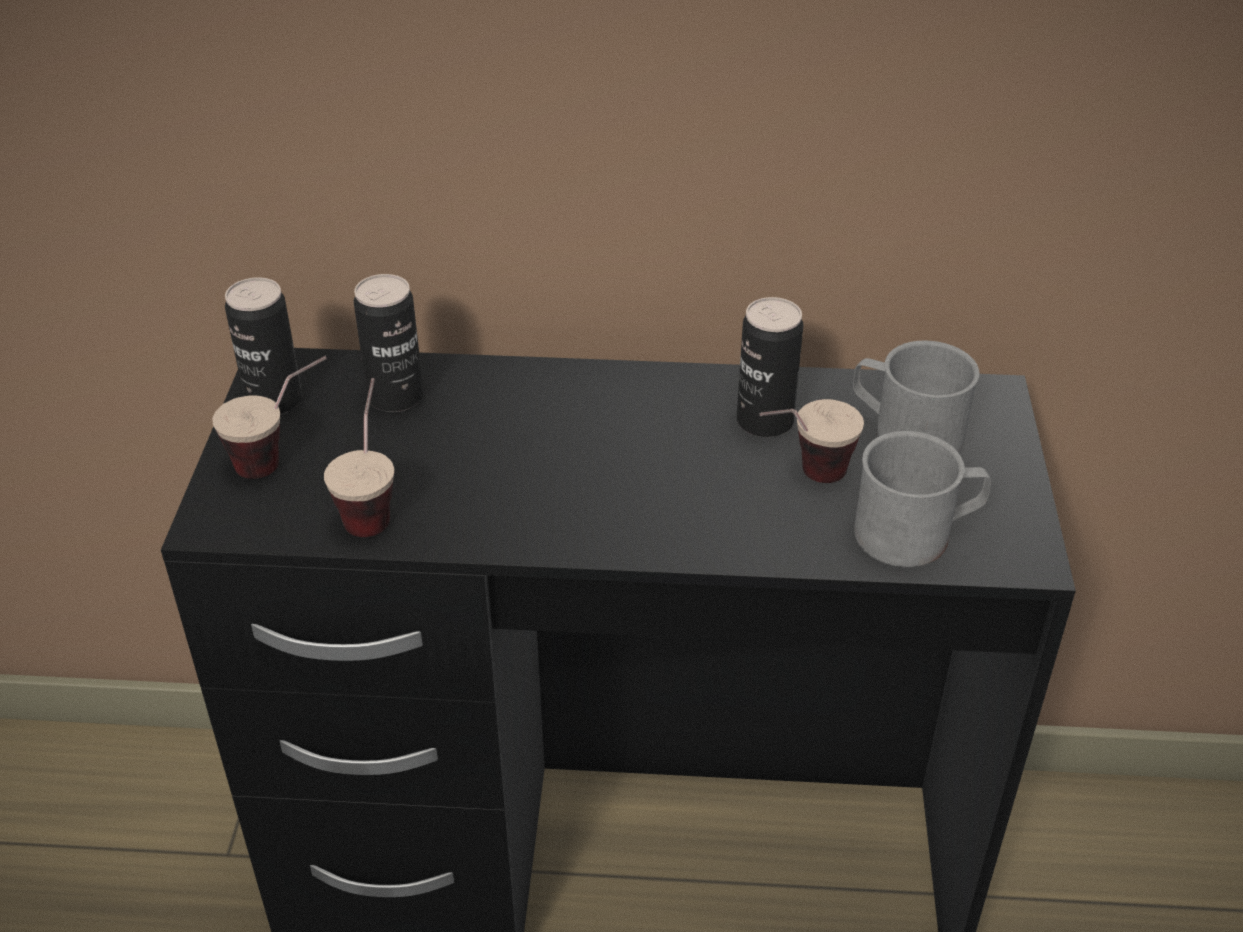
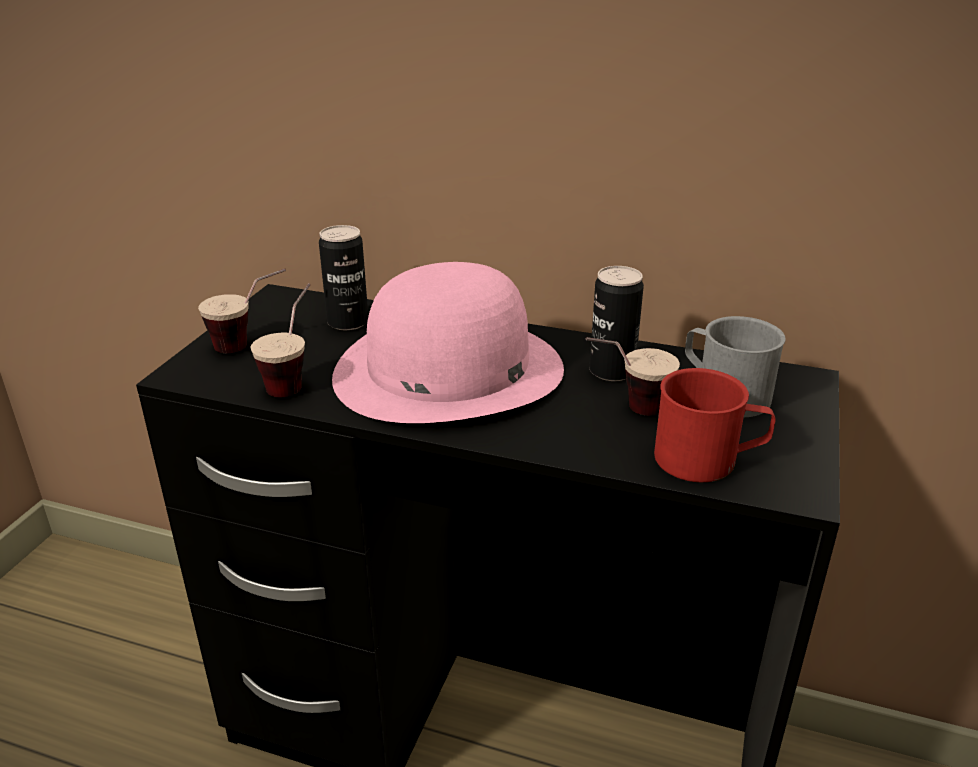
camera: 15 degrees right, 10 degrees down
can [225,277,302,415] -> none
grey mug [854,431,991,567] -> red mug [654,368,776,482]
none -> pink hat [332,262,564,423]

